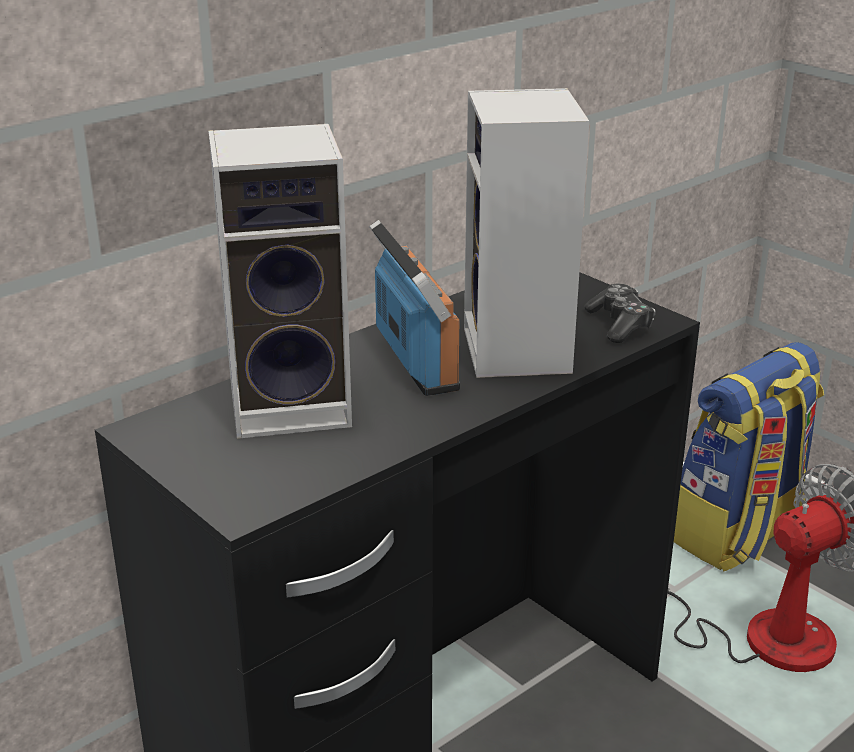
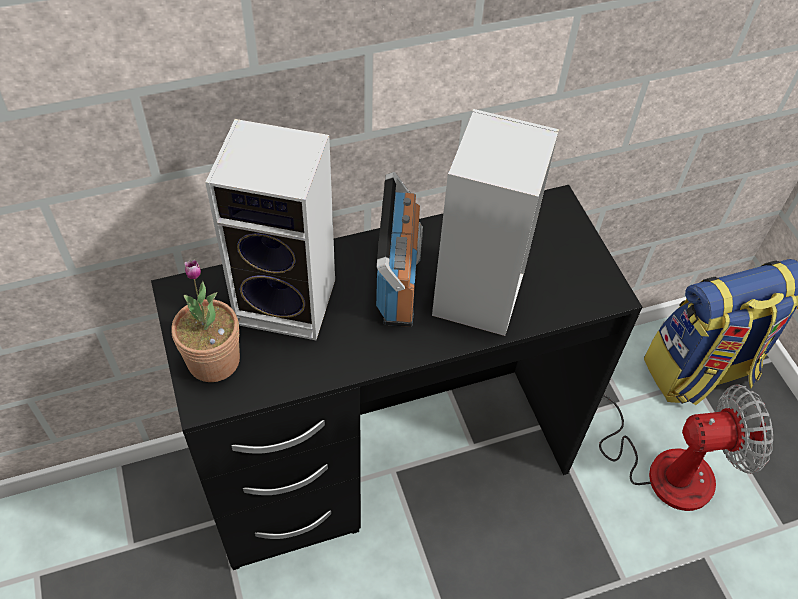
camera: 20 degrees right, 25 degrees up
game controller [584,284,656,343] -> none
none -> potted plant [171,259,240,382]

